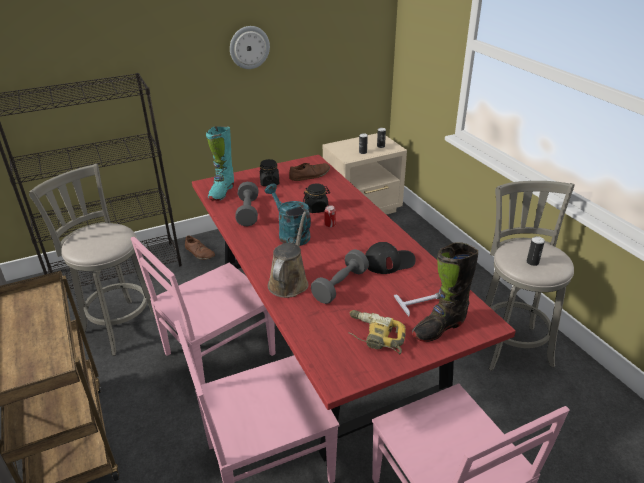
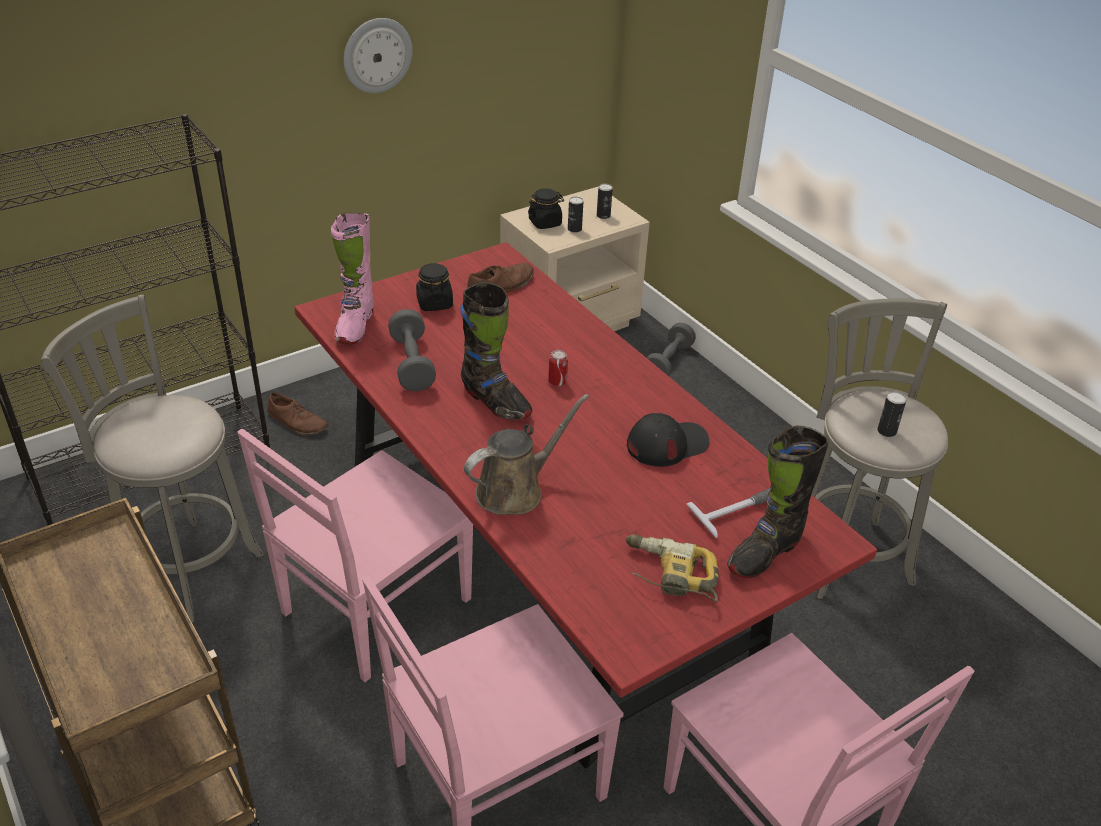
camera: 10 degrees left, 5 degrees up
turquoise boot [206,126,234,201] -> pink boot [331,213,374,344]
turquoise watering can [265,183,311,246] -> black boot [460,282,532,420]
brown watering can [268,212,309,298] -> brown watering can turned 45 degrees clockwise [464,394,589,515]
black jar [303,183,330,213] -> black jar moved to [528,188,564,229]
grey dumbbell [311,249,369,304] -> grey dumbbell moved to [647,322,696,375]

